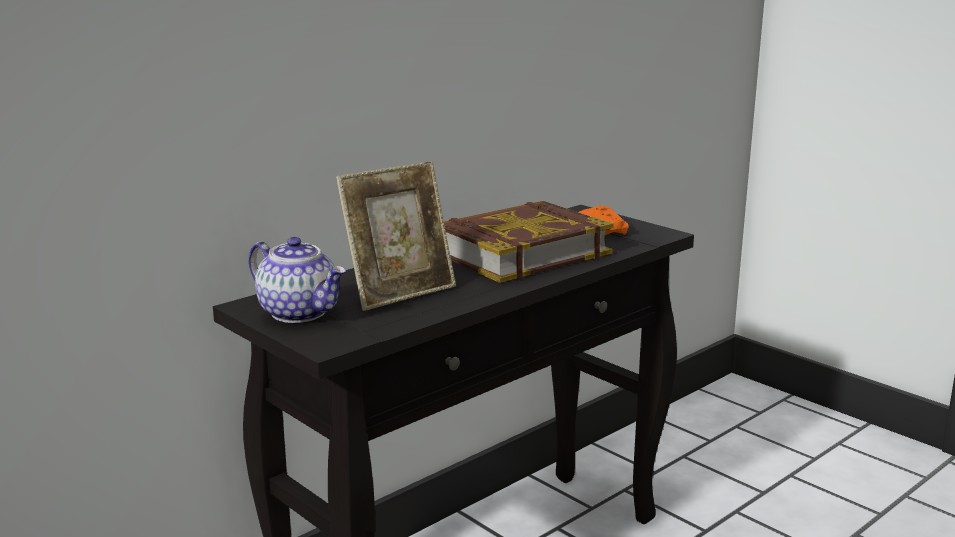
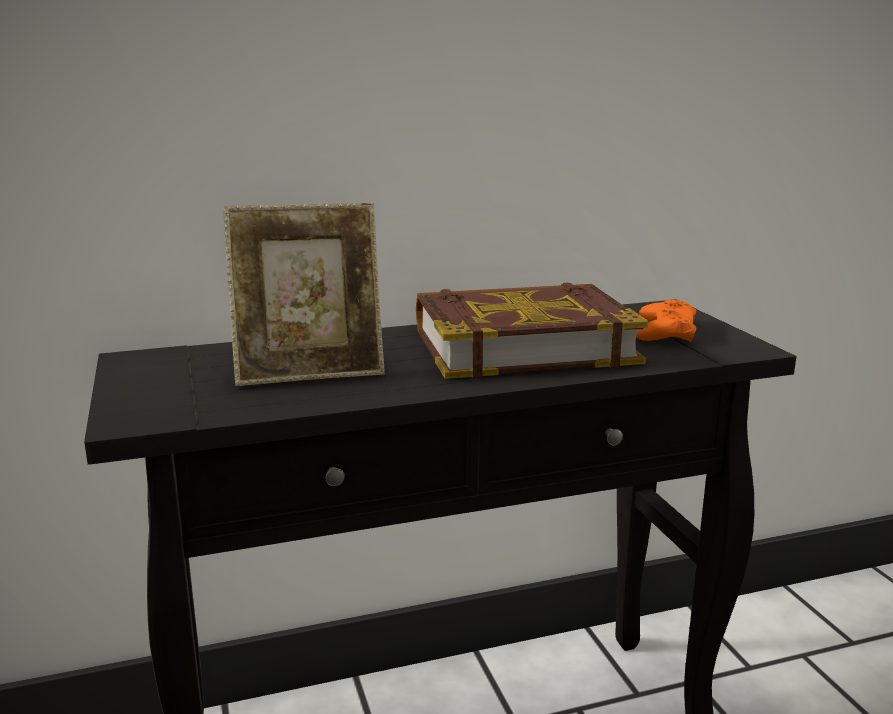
camera: 25 degrees right, 0 degrees up
teapot [248,237,346,323] -> none

